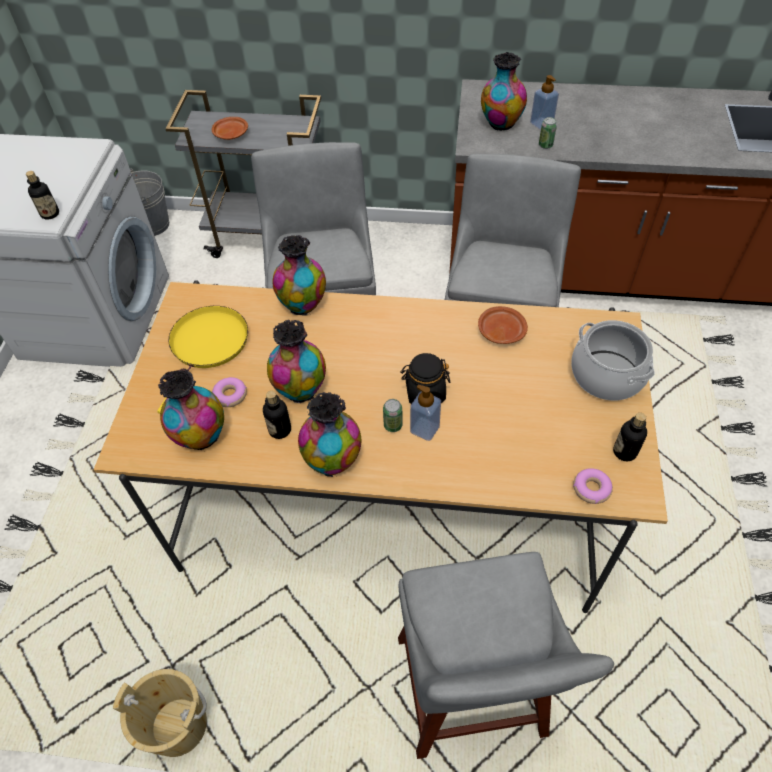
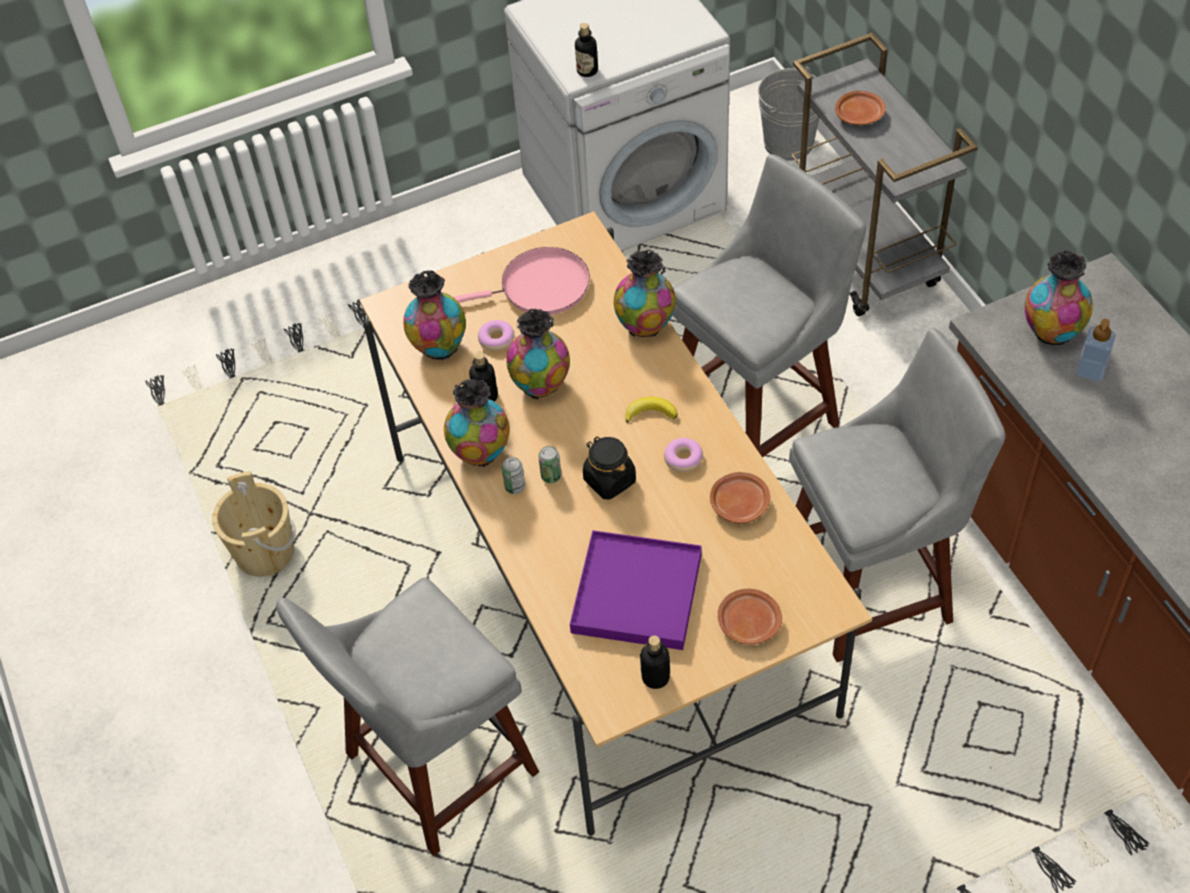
camera: 60 degrees right, 0 degrees up
yellow frying pan [157,306,248,414] -> pink frying pan [453,247,590,315]
soap dispenser [410,385,441,441] -> none
can [539,117,557,149] -> can moved to [502,457,525,494]
cooking pot [571,320,655,401] -> brown plate [718,589,782,644]
donut [573,468,613,504] -> donut moved to [664,438,703,472]
none -> purple tray [570,530,702,650]
none -> banana [625,397,678,423]

